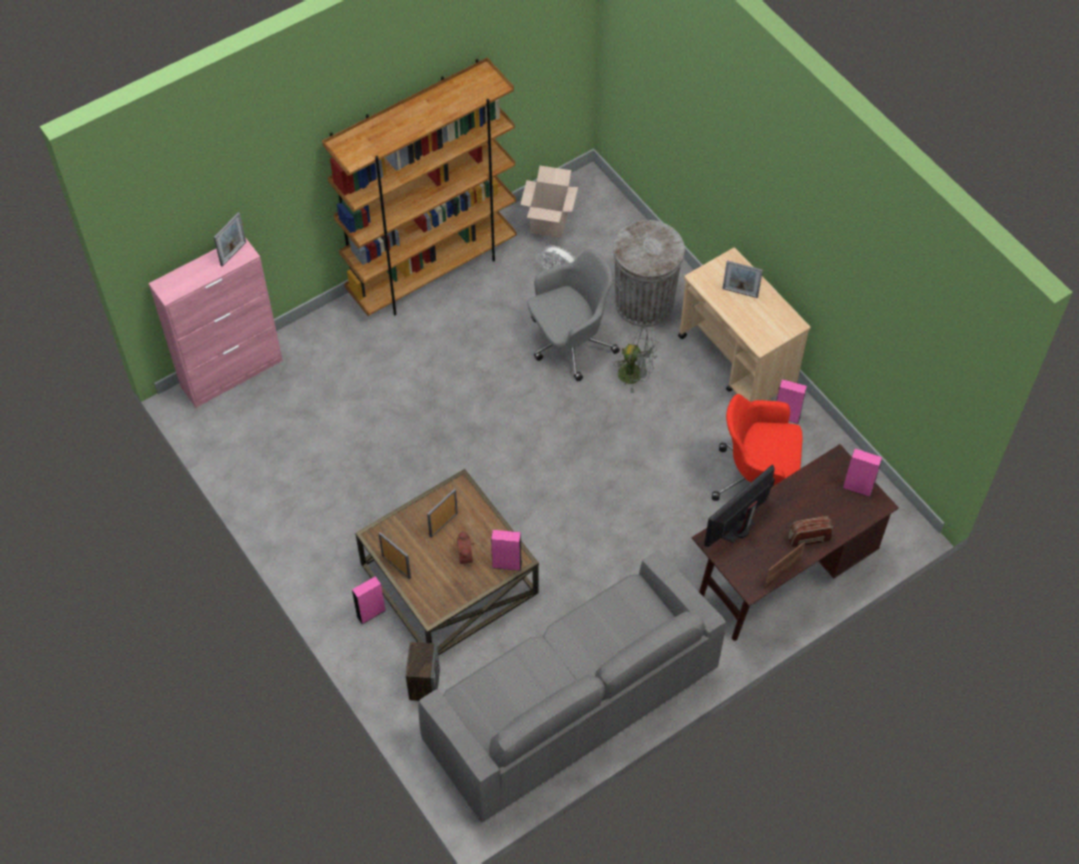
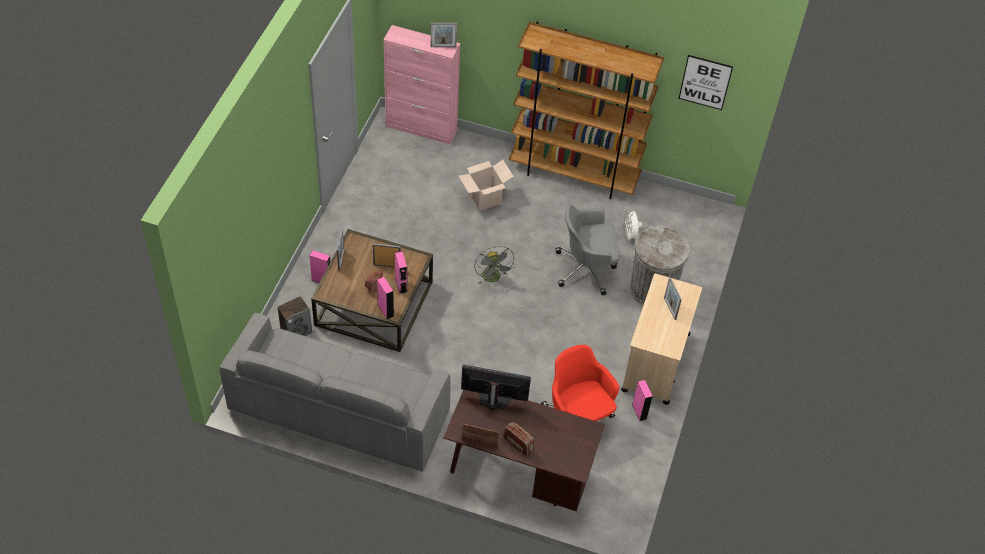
camera: 50 degrees right, 5 degrees down
cardboard box [520,166,578,238] -> cardboard box moved to [459,160,514,211]
grey office chair [527,249,620,381] -> grey office chair turned 150 degrees clockwise [556,204,620,295]
grey fan [613,327,658,393] -> grey fan moved to [474,246,515,284]
pink speaker [842,449,882,497] -> pink speaker moved to [395,251,408,294]
none -> picture [679,55,733,110]

